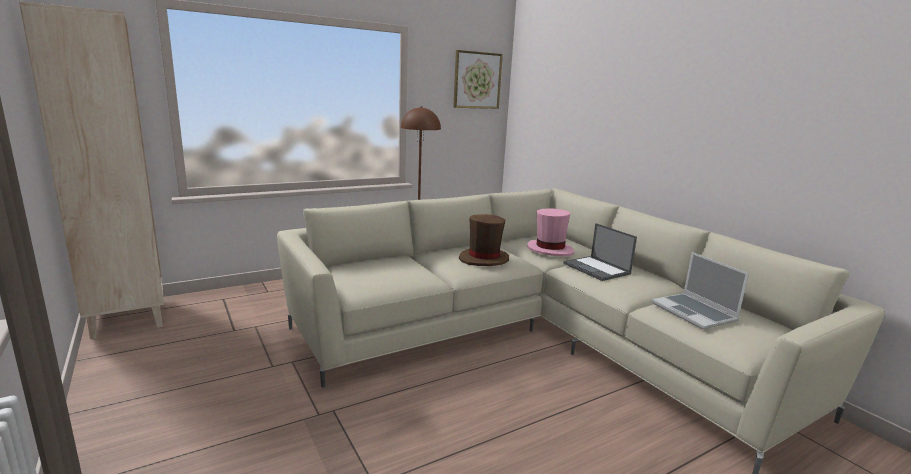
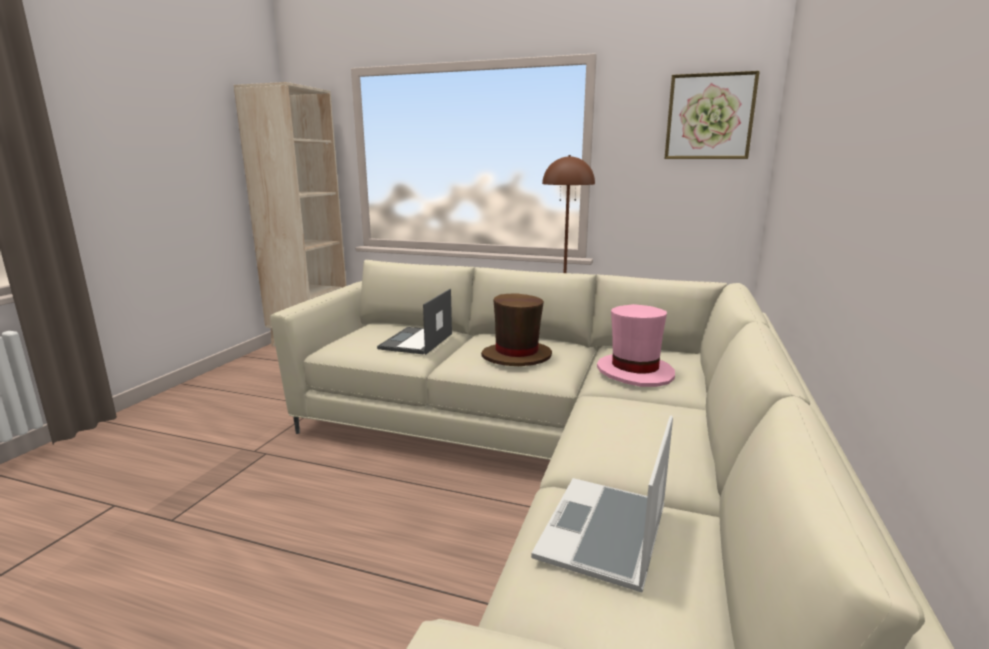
camera: 50 degrees right, 0 degrees up
laptop [563,223,637,281] -> laptop moved to [377,289,452,355]

